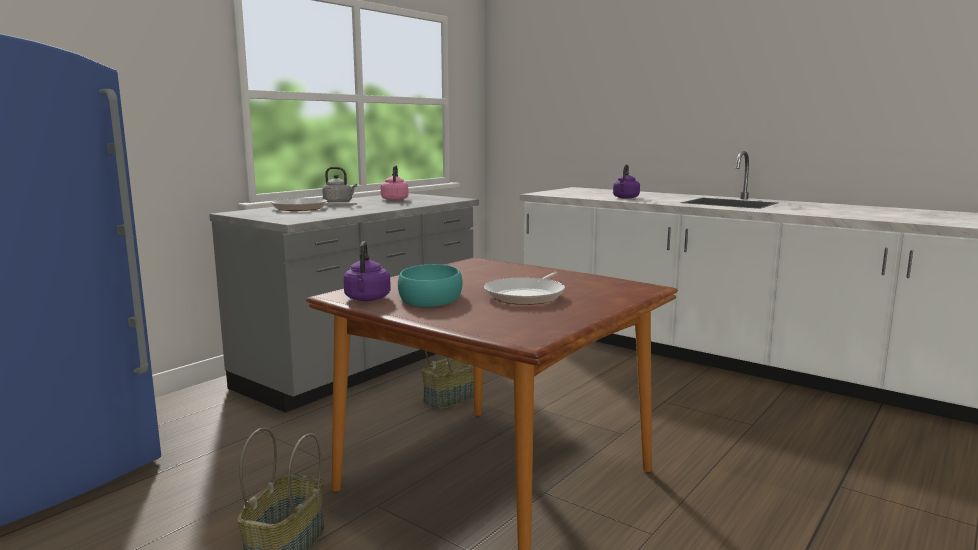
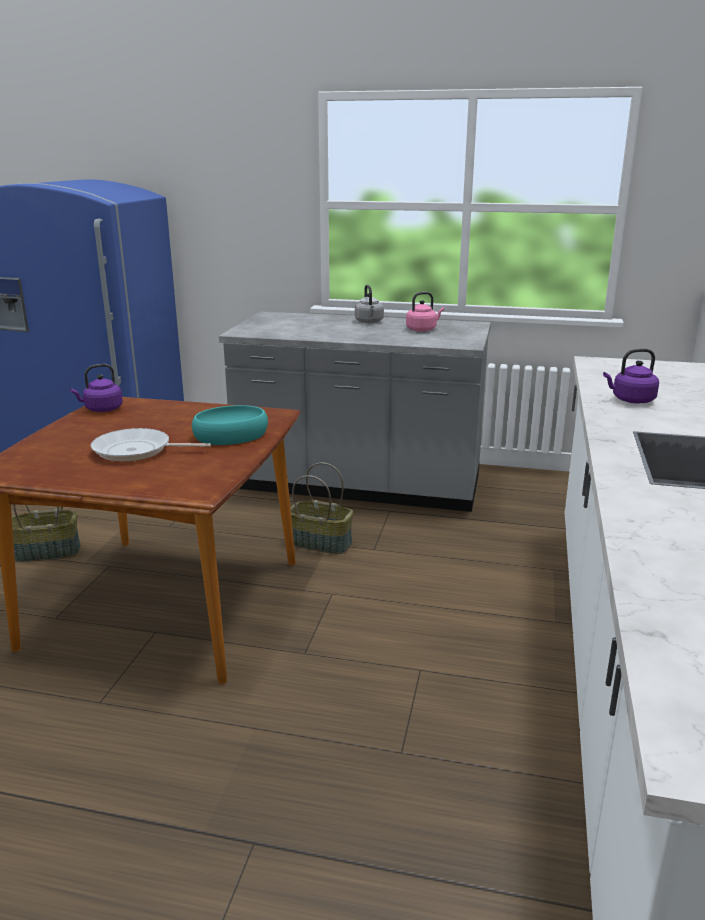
camera: 65 degrees right, 10 degrees up
frying pan [271,198,357,211] -> none
turquoise bowl [398,264,463,307] -> turquoise bowl moved to [192,405,268,445]

